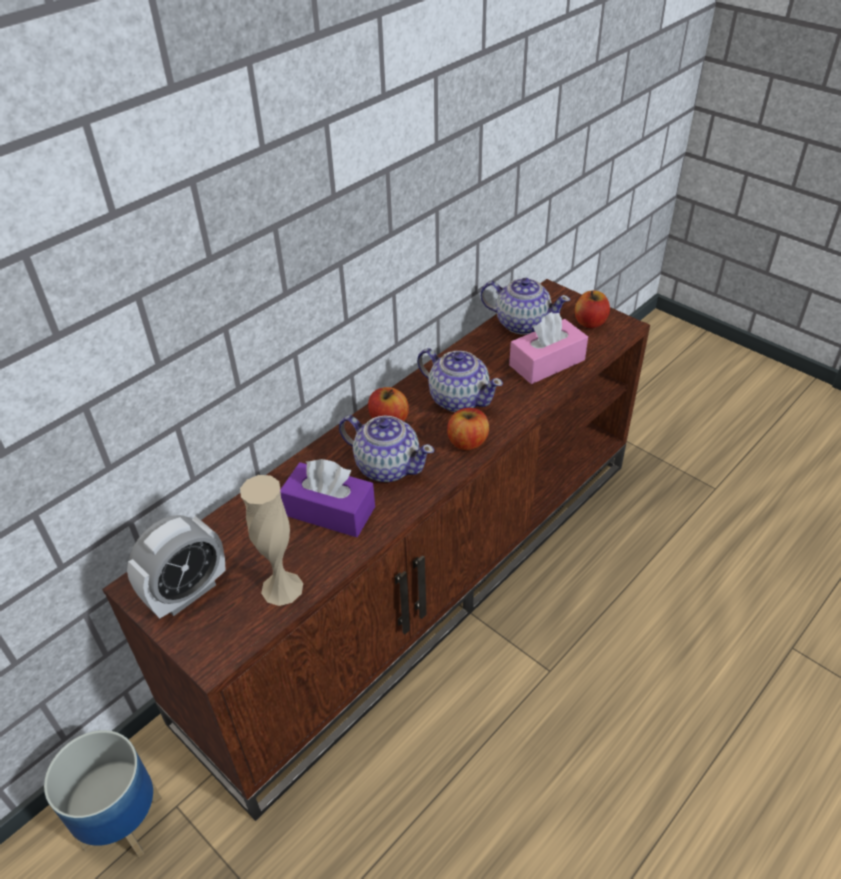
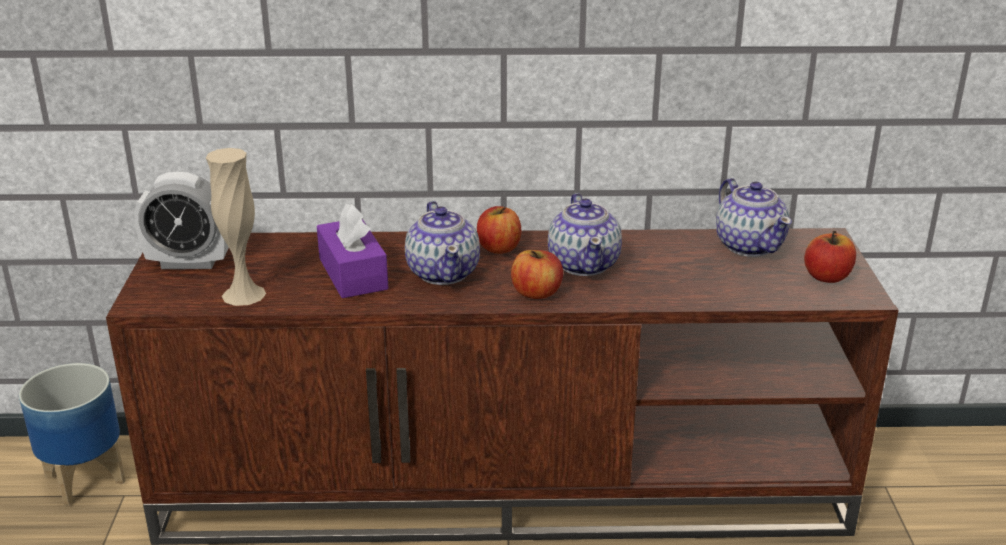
camera: 45 degrees right, 15 degrees down
pink tissue box [509,312,588,384] -> none

